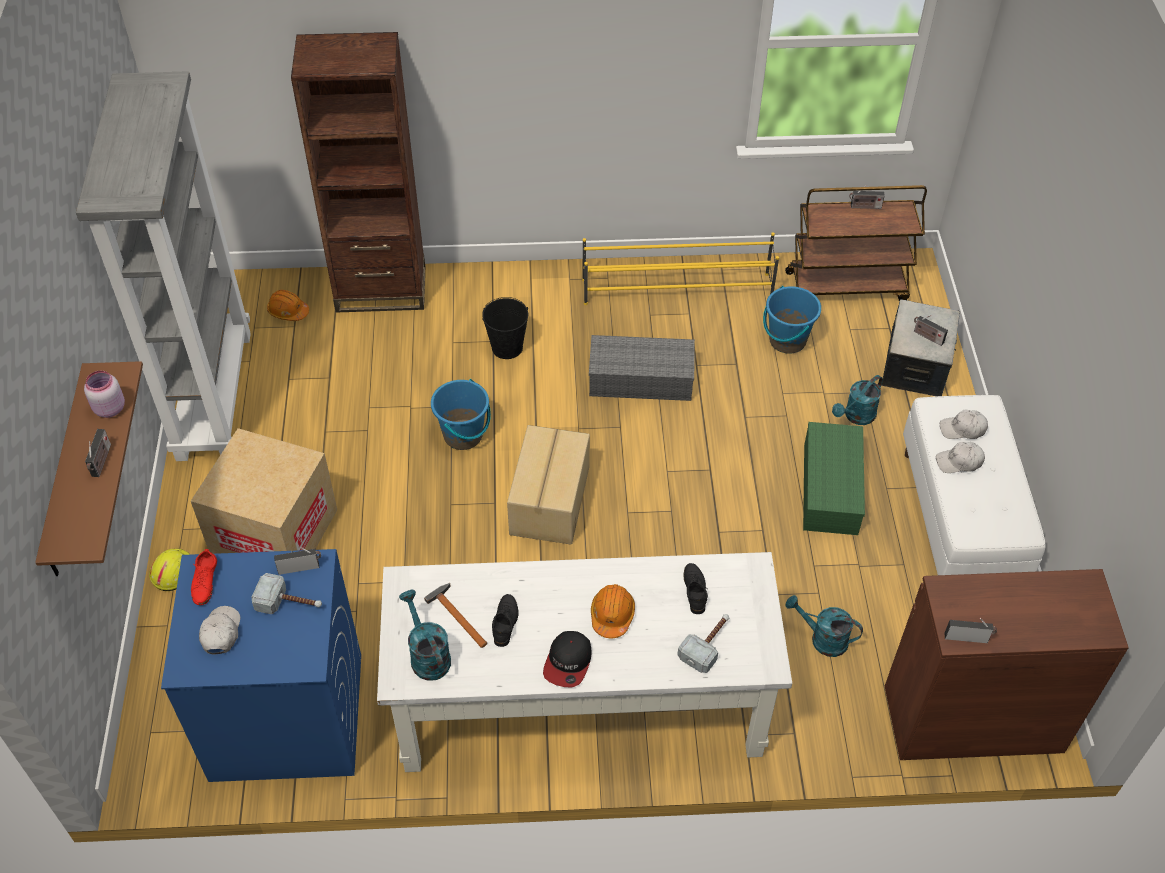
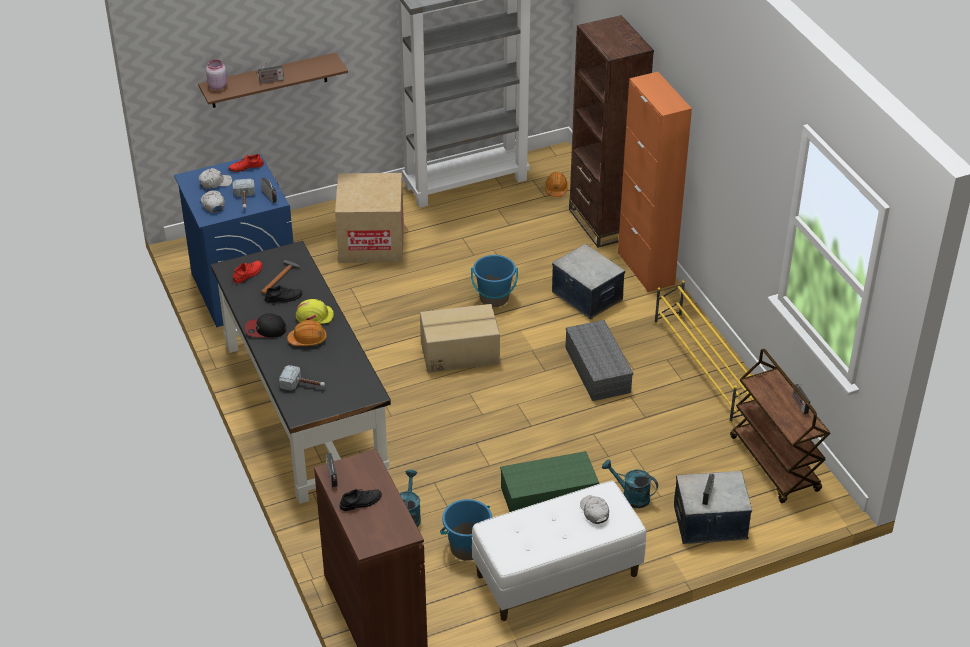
camera: 70 degrees right, 10 degrees down
pink jar [84,370,125,418] -> pink jar moved to [206,60,227,90]
yellow hard hat [149,549,191,591] -> yellow hard hat moved to [296,299,334,325]
white desk [377,552,792,772] -> black desk [211,241,391,504]
turquoise watering can [399,590,451,681] -> red shoe [233,261,262,283]
black bucket [482,297,528,359] -> storage box [552,244,625,319]
black shoe [684,563,708,614] -> black shoe moved to [340,489,382,511]
blue bucket [763,286,821,354] -> blue bucket moved to [440,499,492,561]
white cap [936,442,985,473] -> white cap moved to [201,190,225,213]
none -> orange cabinet [618,72,692,292]

